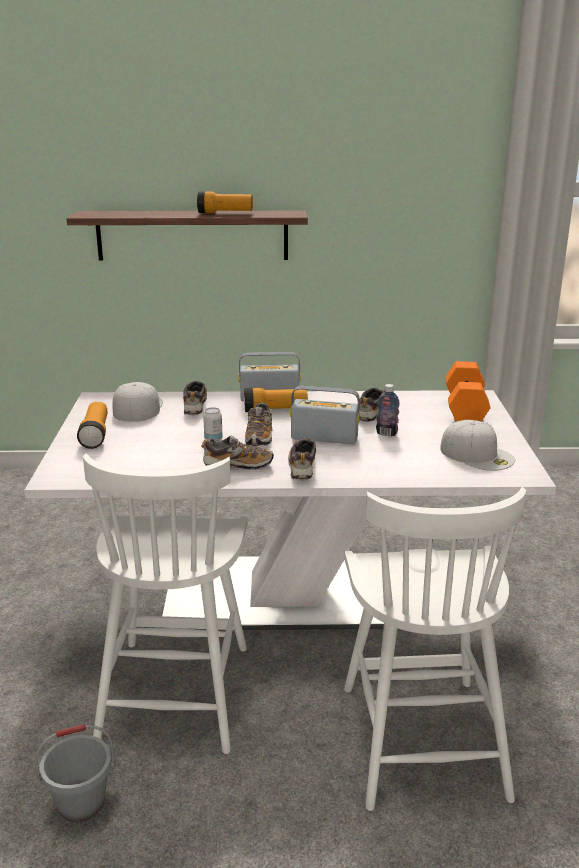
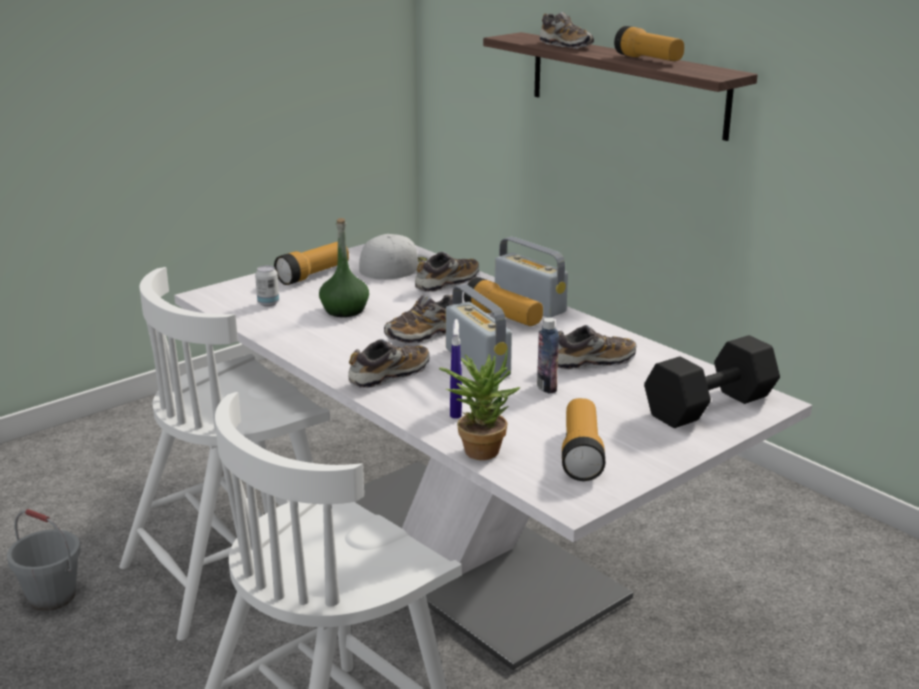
camera: 50 degrees right, 0 degrees up
shoe [201,436,274,470] -> shoe moved to [540,12,594,49]
can [203,407,223,442] -> can moved to [255,265,279,307]
white cap [440,420,515,471] -> flashlight [562,398,605,481]
orange dumbbell [445,361,490,422] -> black dumbbell [644,335,780,428]
none -> green bottle [319,218,369,317]
none -> potted plant [439,349,520,460]
none -> blue spray bottle [450,319,462,419]

